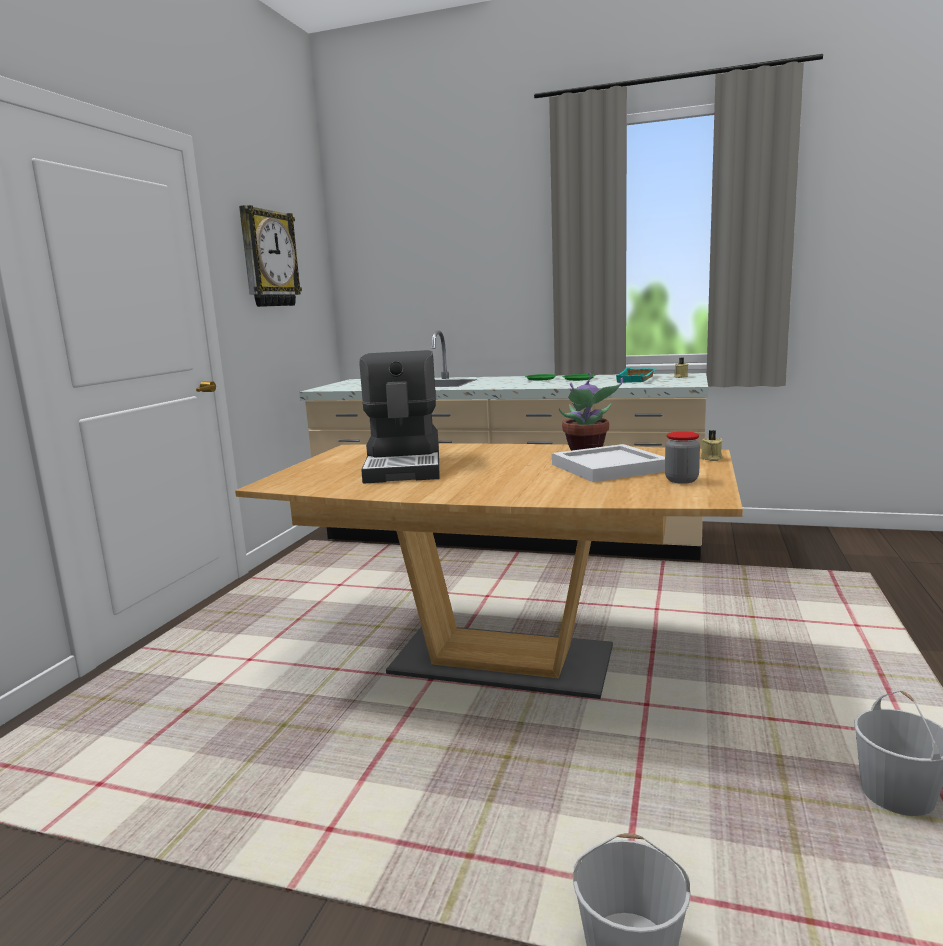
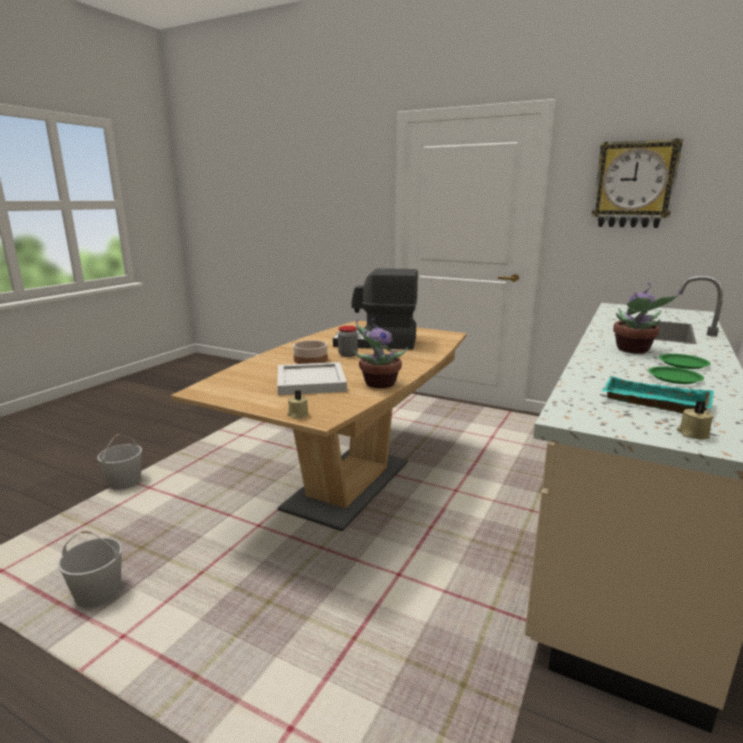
camera: 100 degrees right, 5 degrees up
jar [665,431,700,484] -> jar moved to [338,326,358,357]
none -> bowl [293,340,328,364]
none -> potted plant [613,283,680,354]

